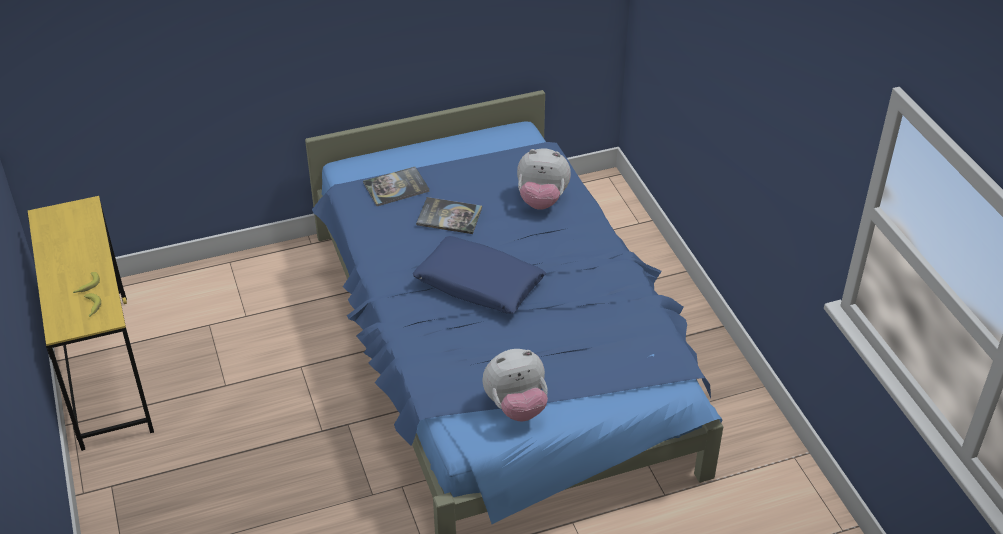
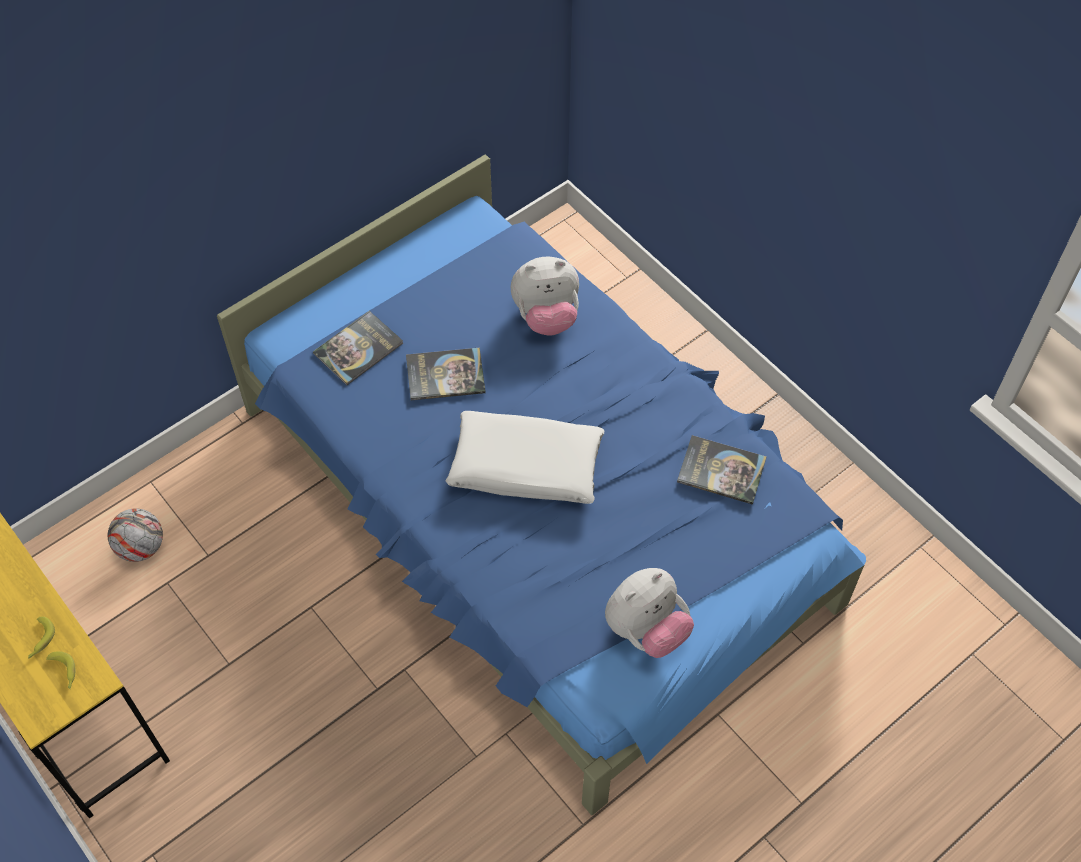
camera: 20 degrees left, 15 degrees up
blue pillow [413,236,546,314] -> white pillow [446,411,604,504]
none -> football [108,508,163,562]
none -> book [677,435,767,505]

